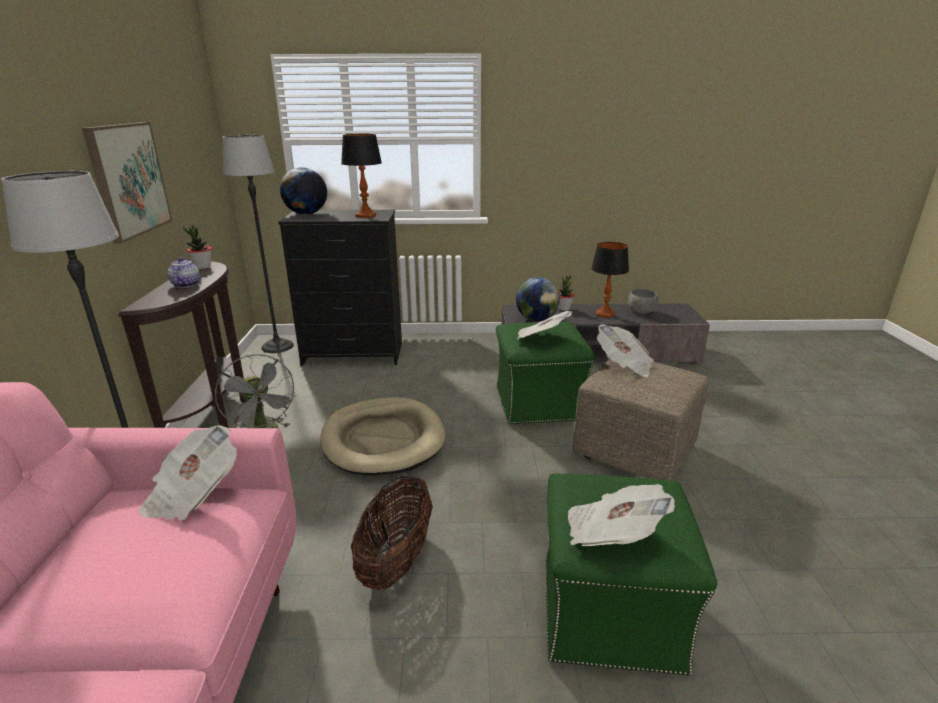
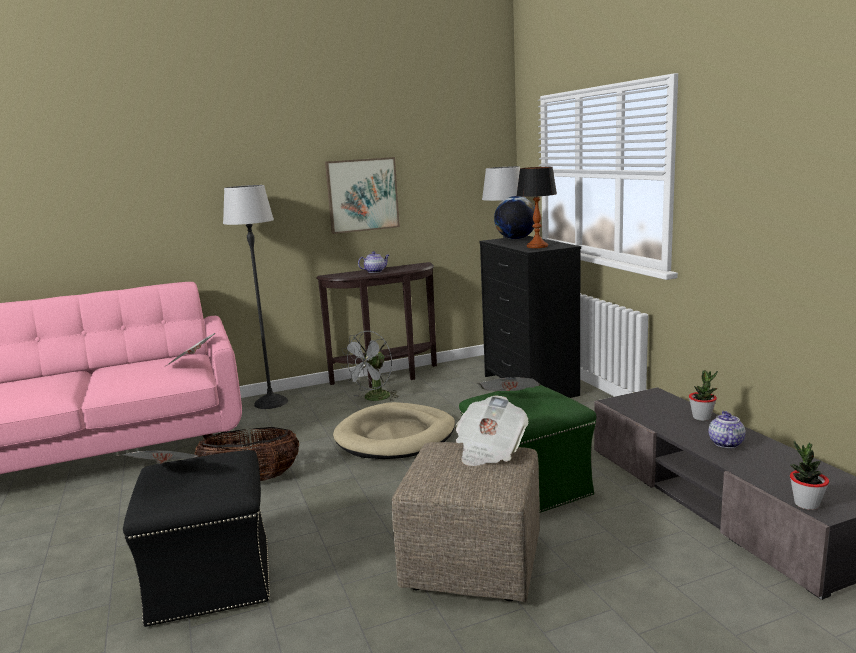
camera: 70 degrees right, 10 degrees down
potted plant [183,225,211,269] -> potted plant moved to [790,440,829,510]
globe [516,277,560,321] -> none
green ottoman [546,474,717,675] -> black ottoman [123,450,270,627]
table lamp [591,242,629,318] -> teapot [708,411,746,448]
grey bowl [628,289,658,314] -> none

